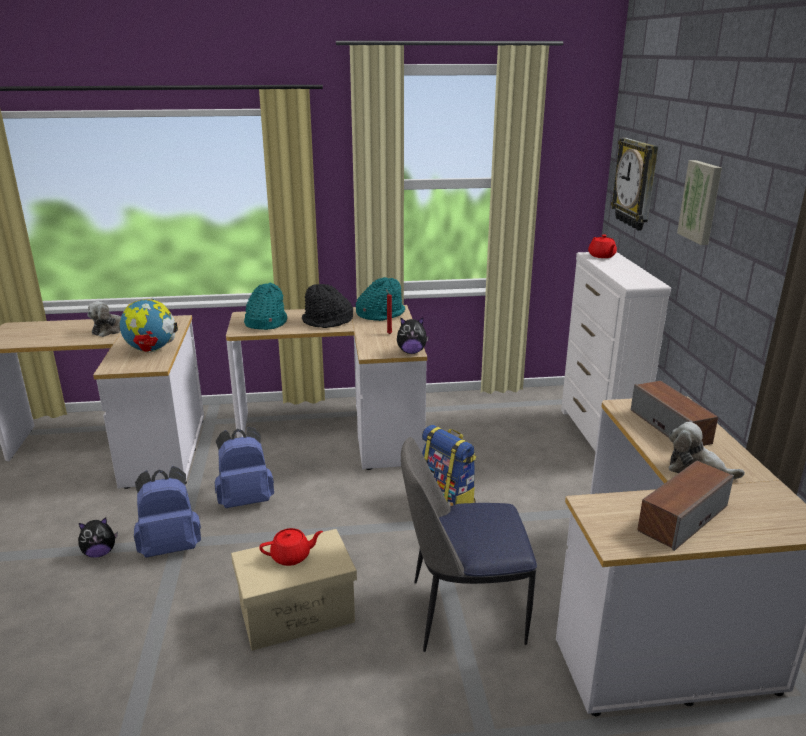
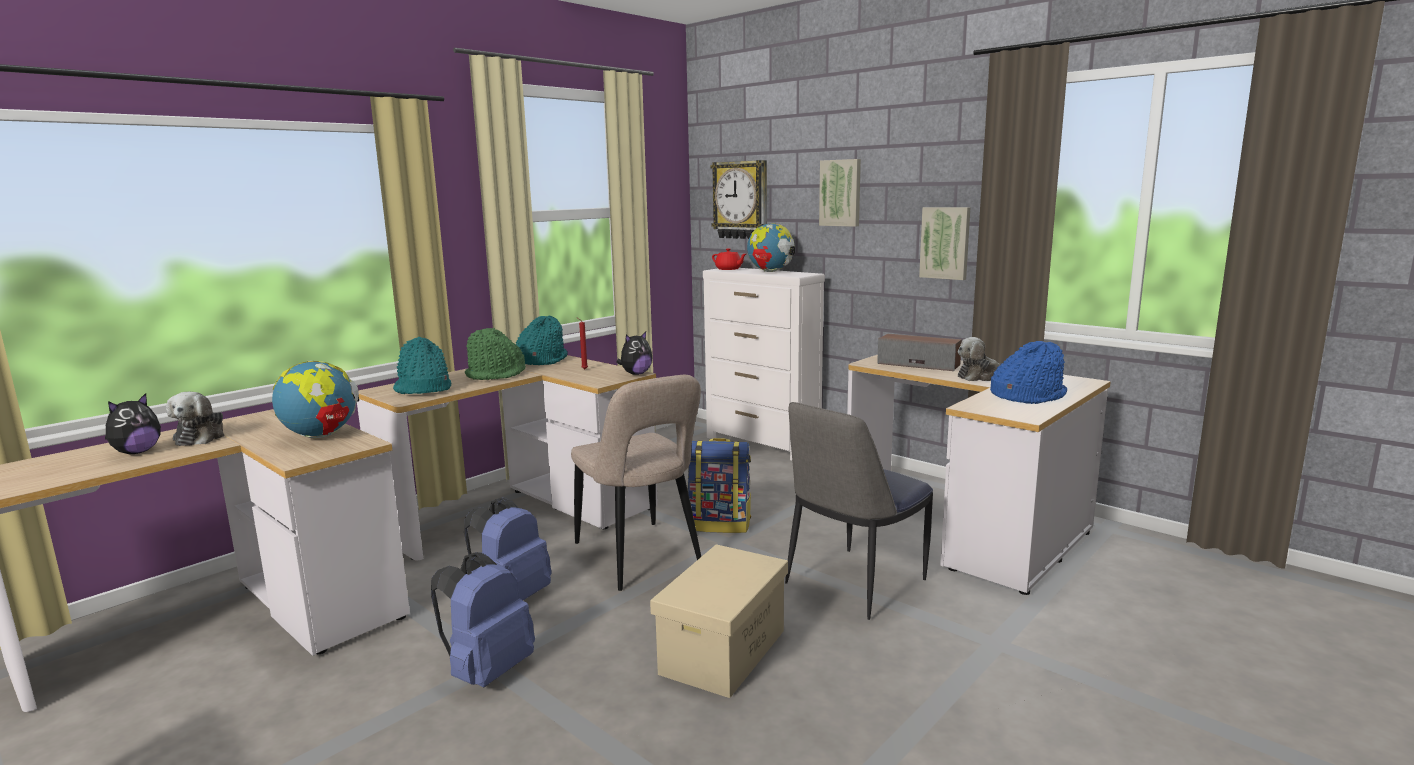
camera: 40 degrees left, 10 degrees down
plush toy [78,517,118,558] -> plush toy moved to [105,393,161,454]
red teapot [259,528,323,566] -> none
black hat [302,284,353,328] -> green hat [465,328,526,380]
speaker [637,460,734,551] -> blue hat [990,341,1067,404]
none -> beige chair [571,375,701,591]
none -> globe [747,223,795,272]
none -> picture [919,207,971,280]

